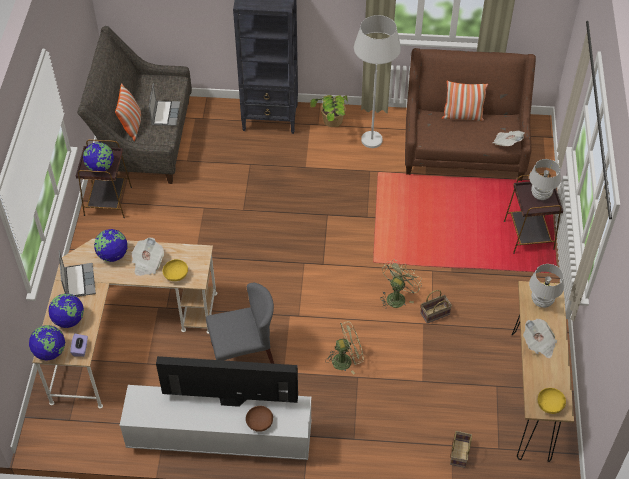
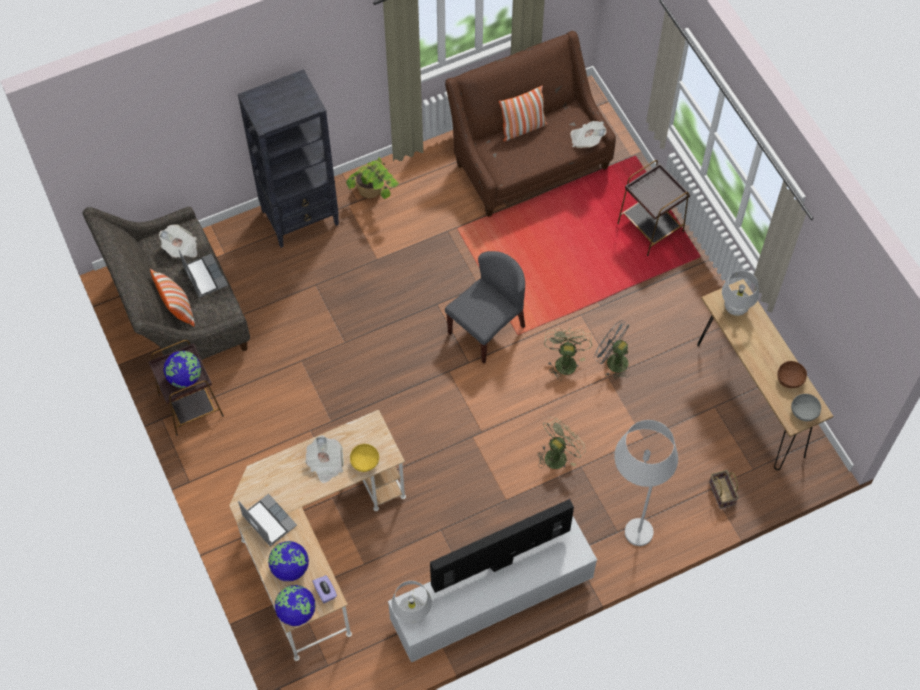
camera: 30 degrees left, 10 degrees up
globe [94,229,128,262] -> none
grey chair [206,283,274,364] -> grey chair moved to [445,251,525,364]
brown bowl [246,406,273,432] -> brown bowl moved to [777,361,807,388]
white floor lamp [354,15,401,148] -> white floor lamp moved to [614,420,678,546]
basket [420,290,452,323] -> grey fan [594,320,630,379]
newspaper [523,319,557,358] -> newspaper moved to [159,225,197,258]
white table lamp [529,159,561,200] -> white table lamp moved to [392,581,432,624]
yellow bowl [538,388,566,414] -> grey bowl [791,394,821,421]

